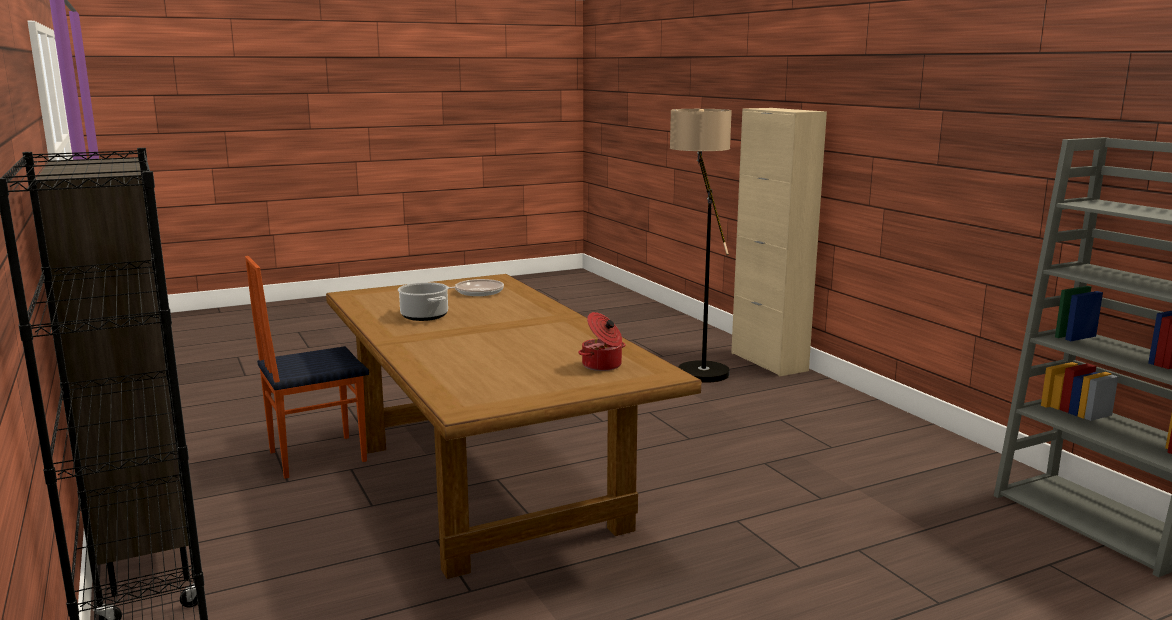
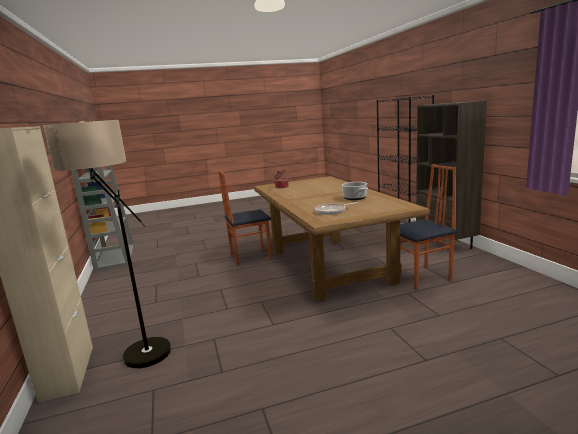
camera: 170 degrees left, 0 degrees up
none -> chair [218,170,271,265]

